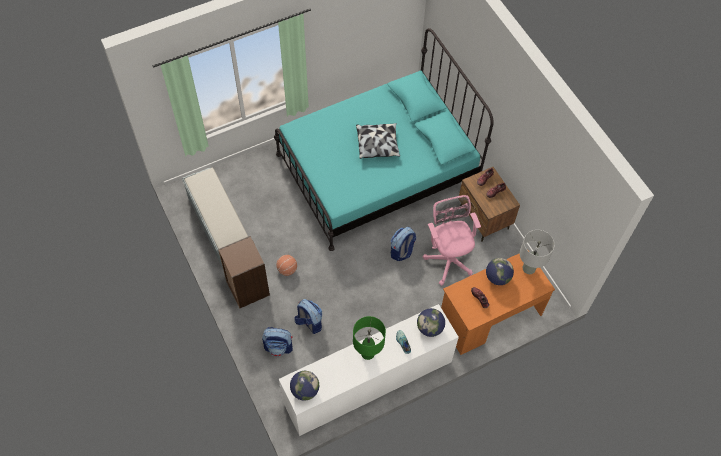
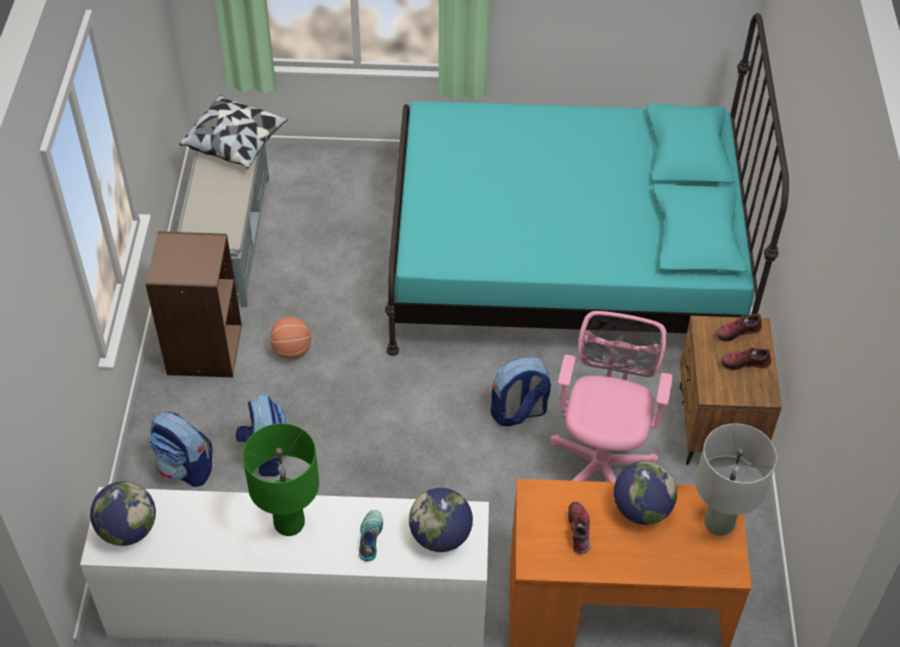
camera: 30 degrees right, 10 degrees down
pillow [356,123,400,159] -> pillow moved to [179,95,288,168]

